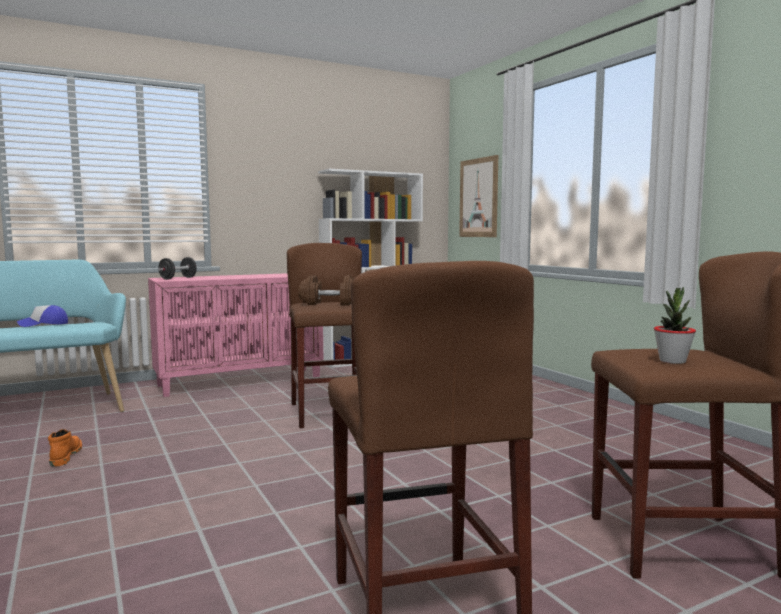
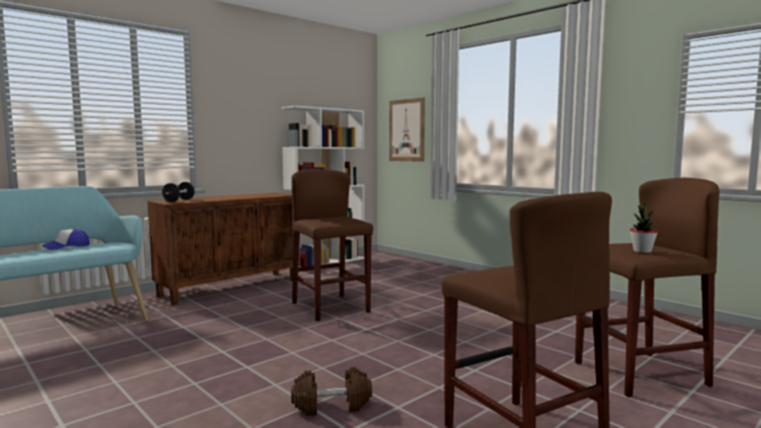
camera: 15 degrees left, 0 degrees up
orange boot [48,429,82,467] -> none
pink cabinet [148,273,323,397] -> brown cabinet [148,193,300,306]
brown dumbbell [298,275,354,306] -> brown dumbbell moved to [291,367,372,416]

